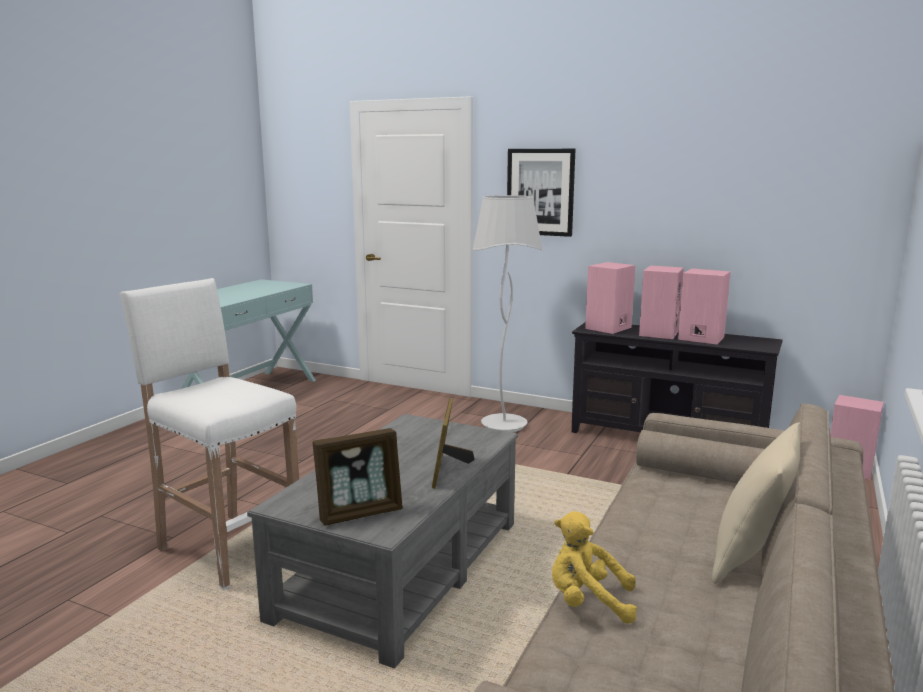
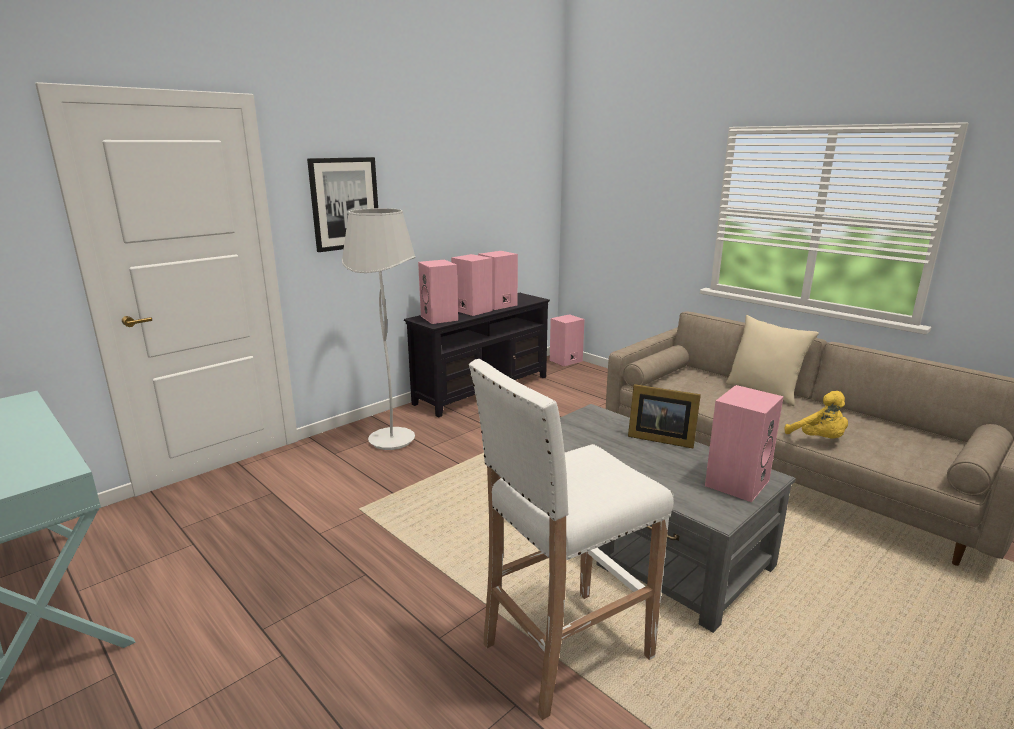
camera: 70 degrees left, 5 degrees up
picture frame [312,428,403,526] -> pink speaker [705,385,784,502]
yellow plush toy [552,511,637,624] -> yellow plush toy turned 60 degrees counterclockwise [784,391,848,439]

